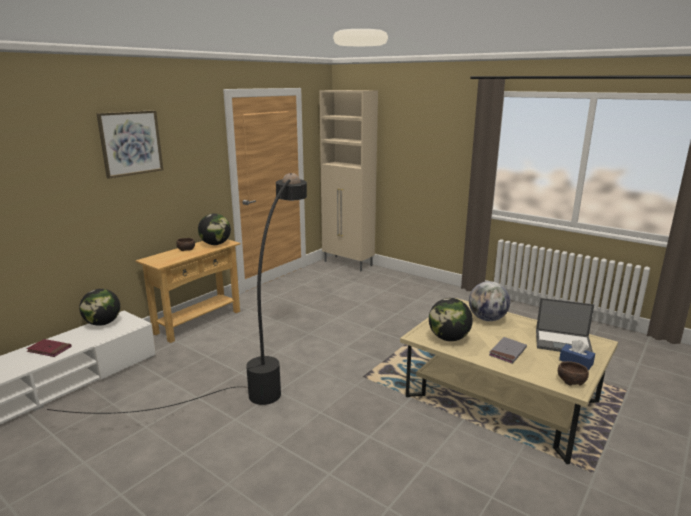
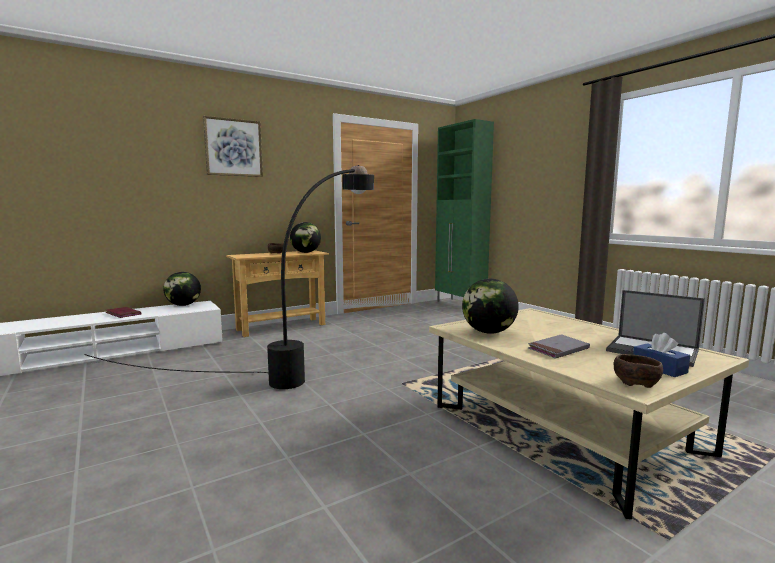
camera: 20 degrees right, 10 degrees down
beige cabinet [319,90,378,271] -> green cabinet [435,119,494,302]
globe [469,281,510,321] -> none

